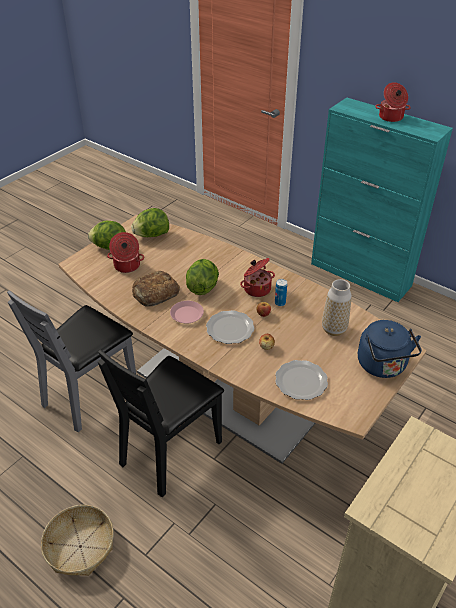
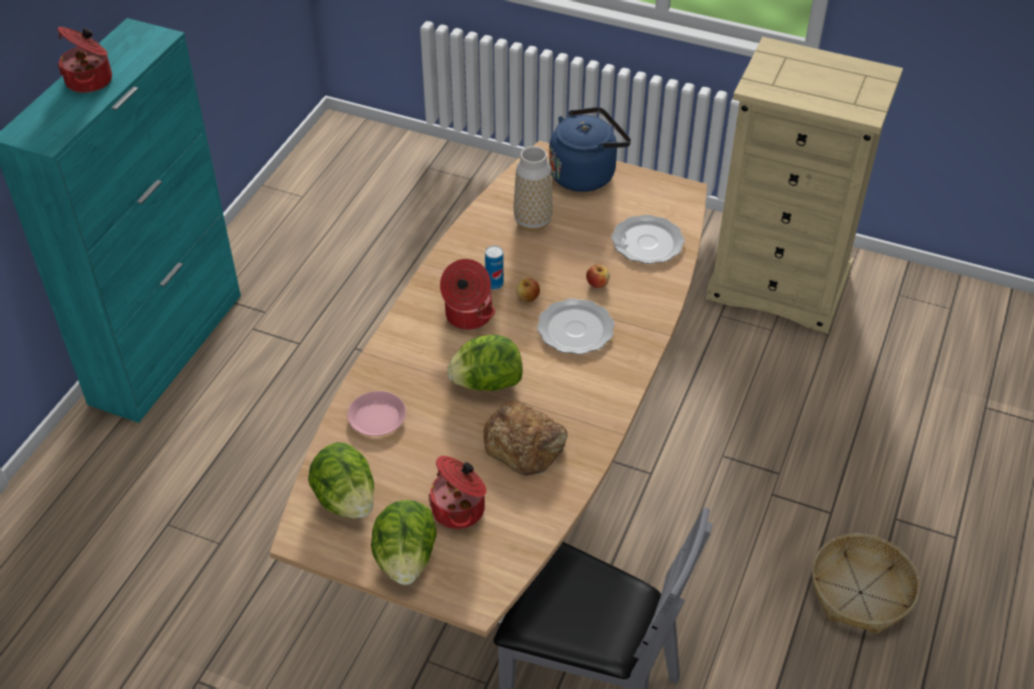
camera: 105 degrees left, 5 degrees up
black chair [98,349,224,497] -> none
pink plate [170,301,204,324] -> pink plate moved to [347,391,406,436]

